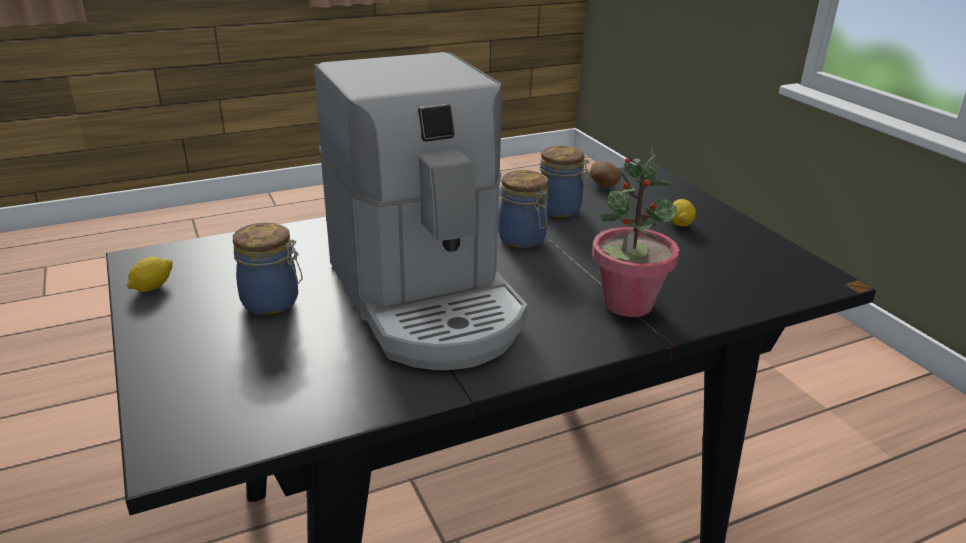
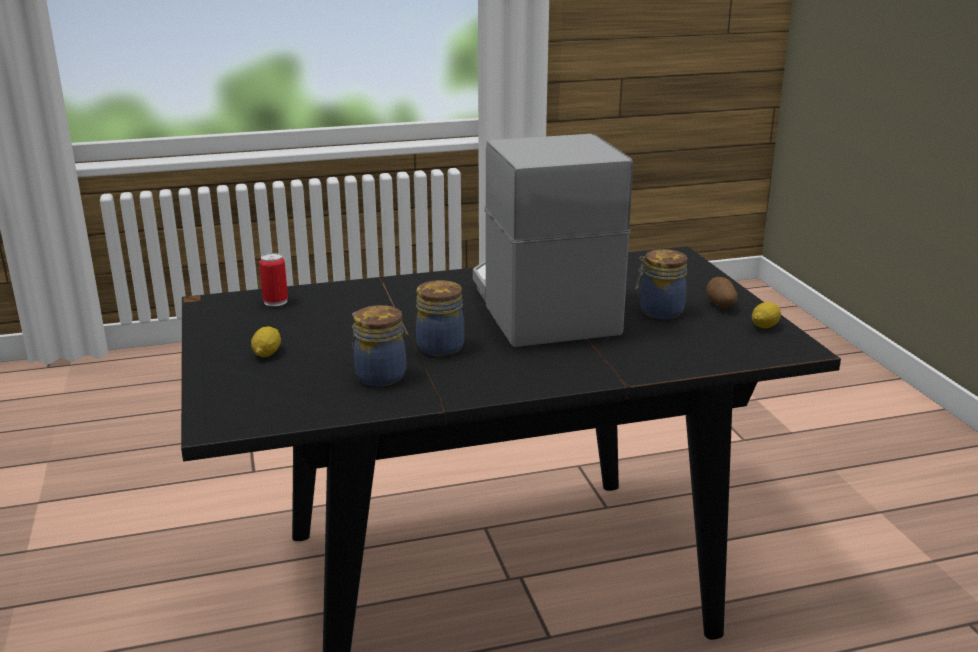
camera: 170 degrees left, 5 degrees down
potato [590,161,621,187] -> potato moved to [706,277,738,309]
potted plant [592,149,679,317] -> none
none -> can [259,253,288,306]

